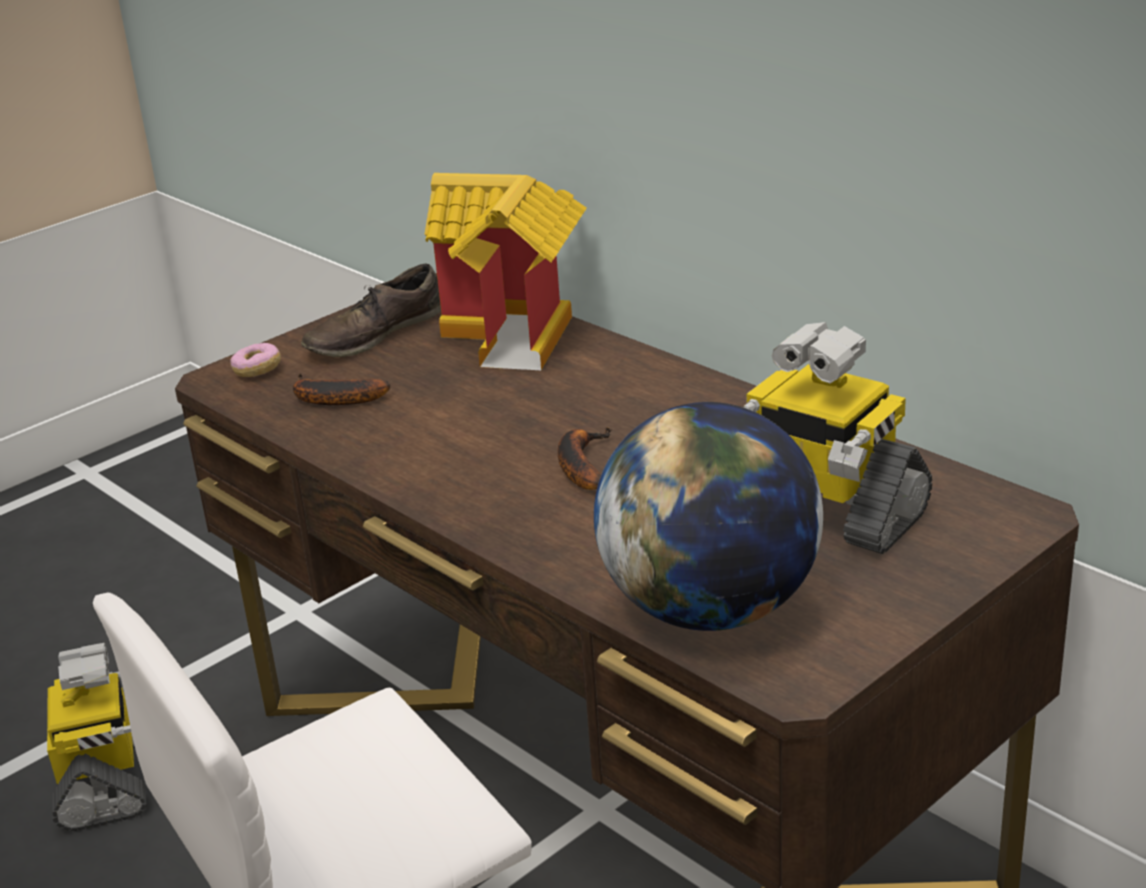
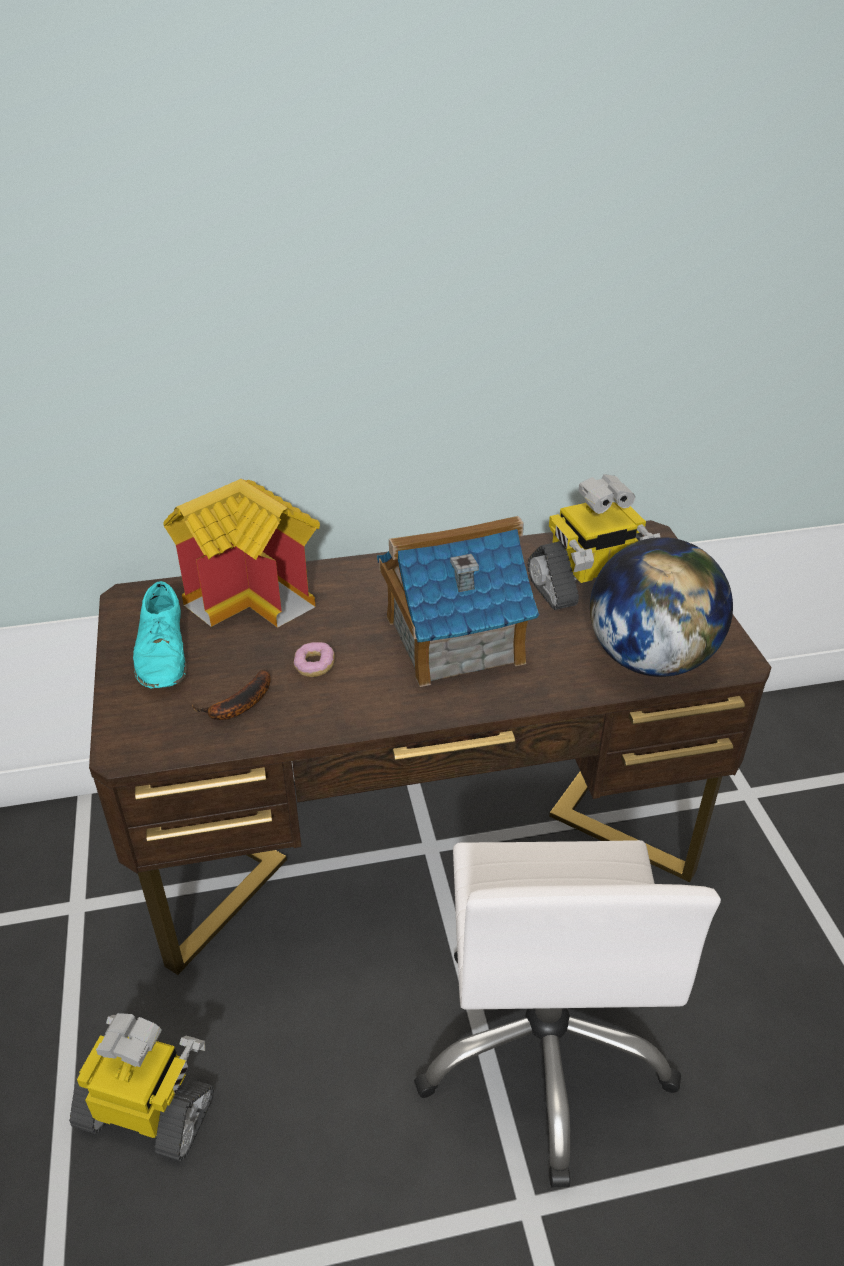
camera: 60 degrees left, 10 degrees up
donut [231,343,281,377] -> donut moved to [294,642,335,677]
brown shoe [301,263,441,357] -> turquoise shoe [133,581,187,688]
banana [558,427,612,490] -> toy house [377,516,539,687]

